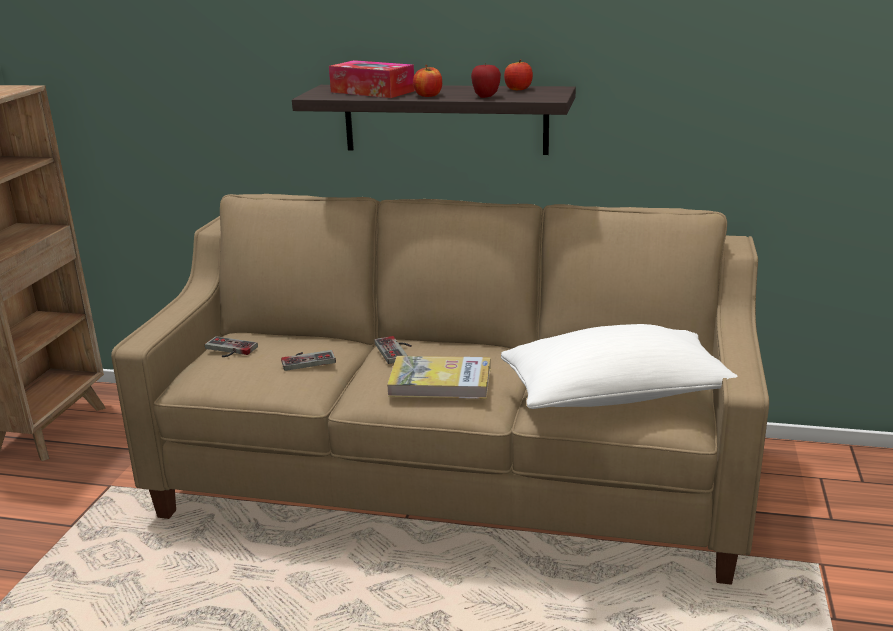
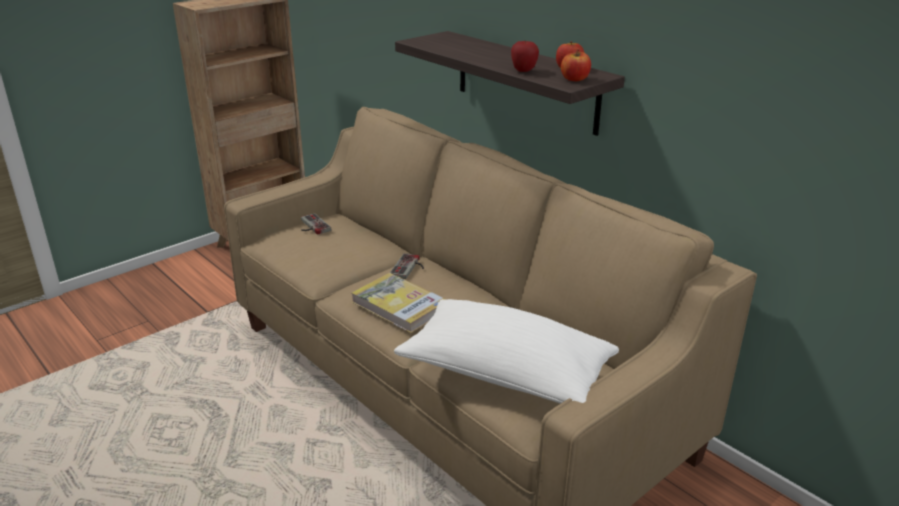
camera: 35 degrees right, 5 degrees up
game controller [281,350,336,371] -> none
tissue box [329,60,415,98] -> none
apple [413,65,442,97] -> apple moved to [561,49,591,81]

